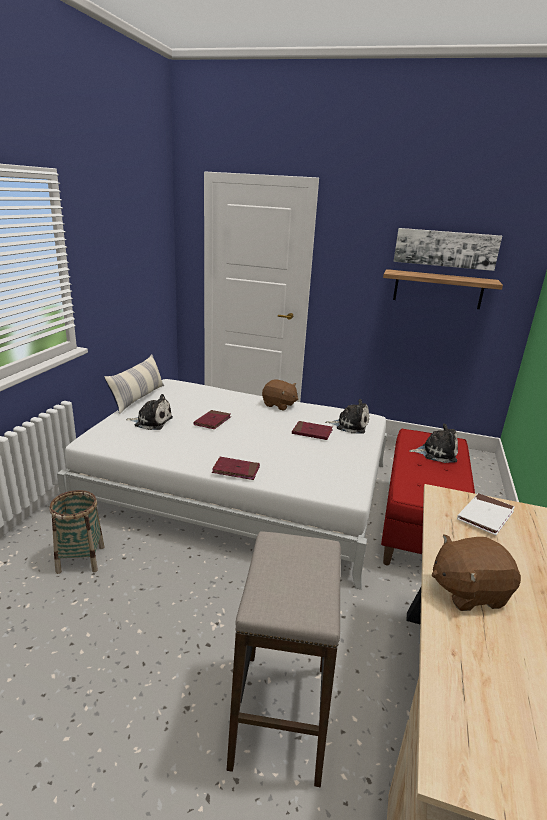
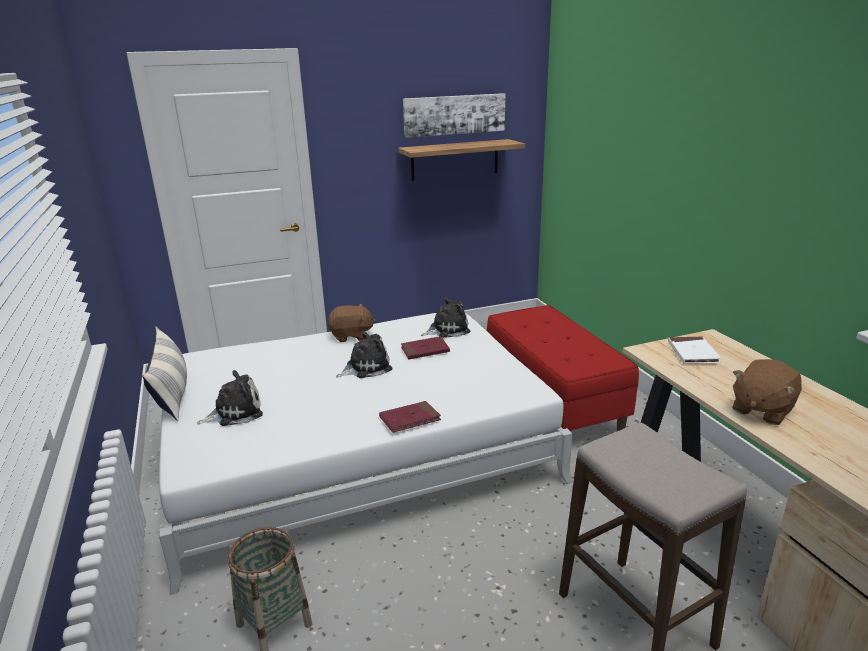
camera: 35 degrees left, 0 degrees up
red book [194,410,231,429] -> none
plush toy [409,424,458,463] -> plush toy moved to [336,331,392,378]

